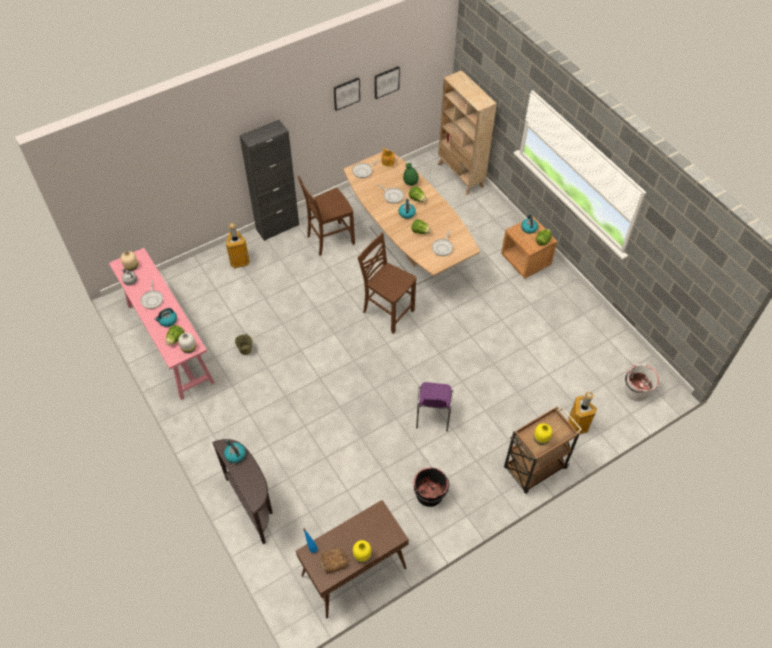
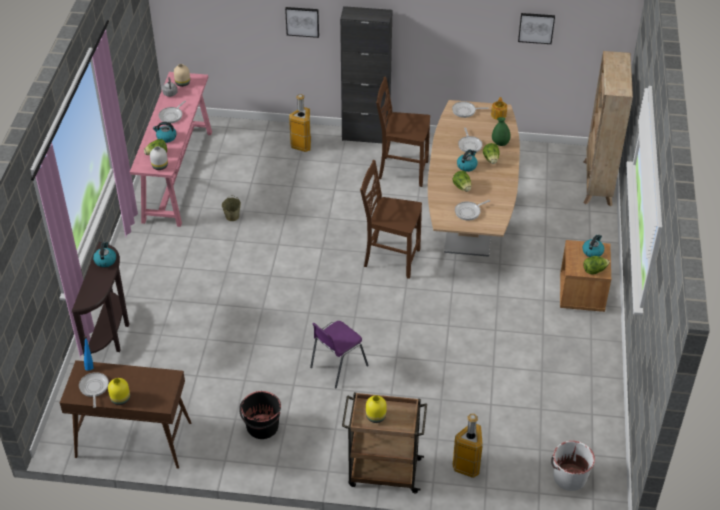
camera: 40 degrees right, 10 degrees down
bread [321,548,349,573] -> frying pan [79,372,109,408]
picture [334,77,360,111] -> picture moved to [285,7,319,38]
brown chair [358,233,416,334] -> brown chair turned 60 degrees counterclockwise [360,160,422,279]

